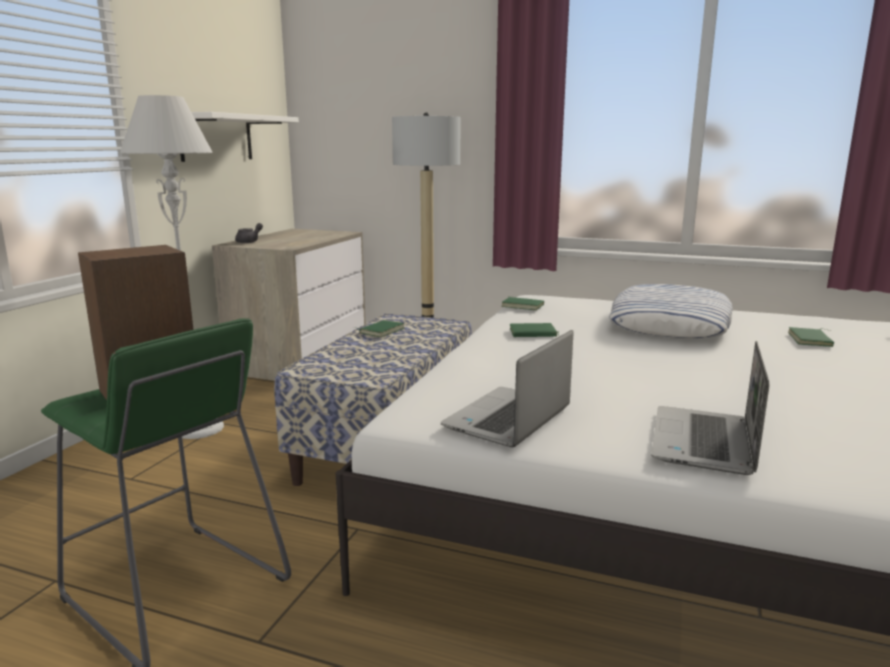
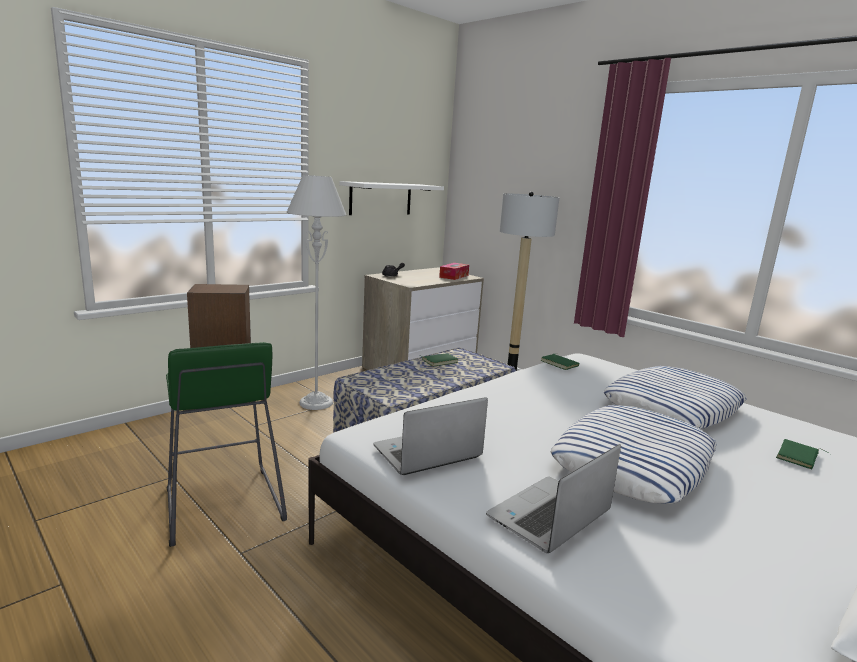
camera: 25 degrees right, 0 degrees up
green book [509,323,559,337] -> none
none -> tissue box [439,263,469,280]
none -> pillow [550,405,717,504]

